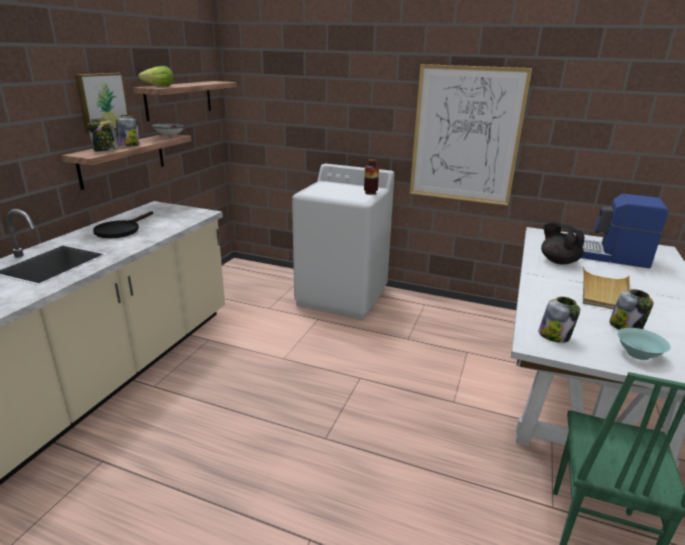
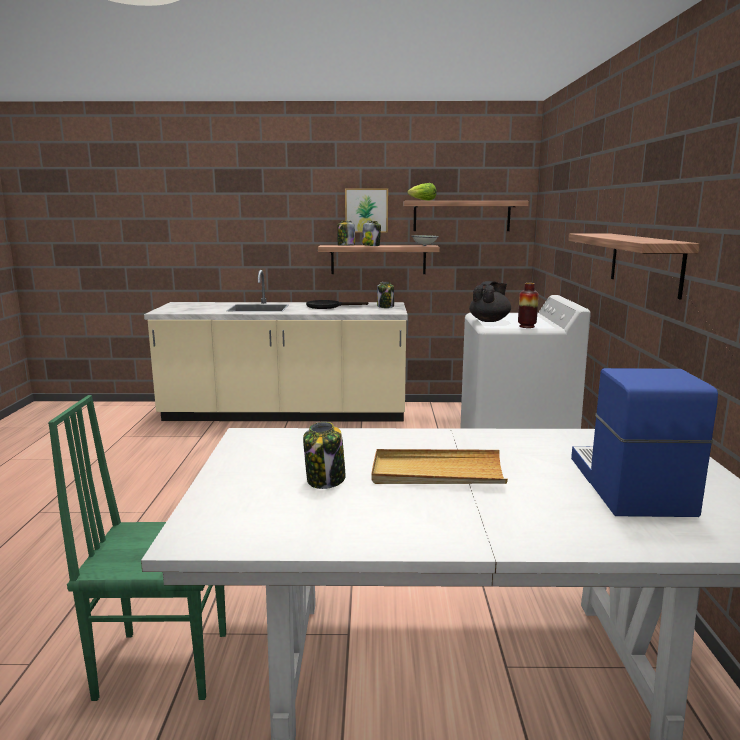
camera: 70 degrees right, 10 degrees down
picture [410,64,532,206] -> shelf [568,234,700,299]
jar [539,297,580,343] -> jar moved to [377,282,394,308]
black teapot [541,223,585,265] -> black teapot moved to [469,281,511,322]
turquoise bowl [617,328,671,360] -> none

